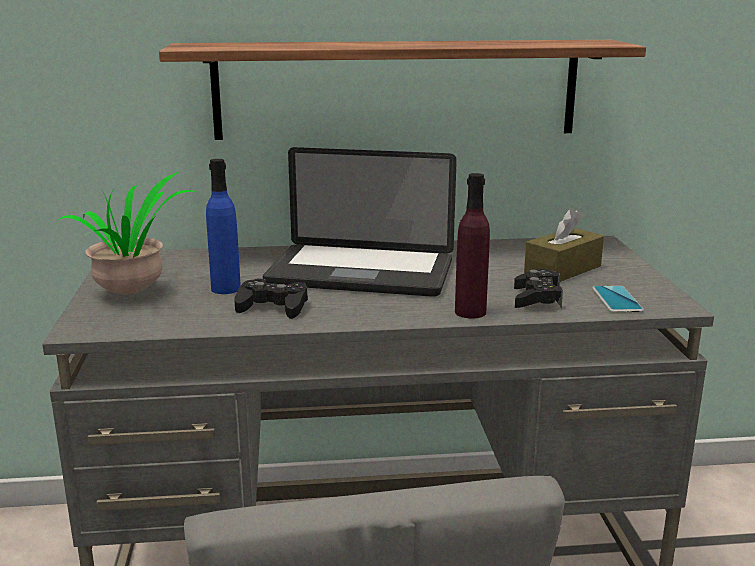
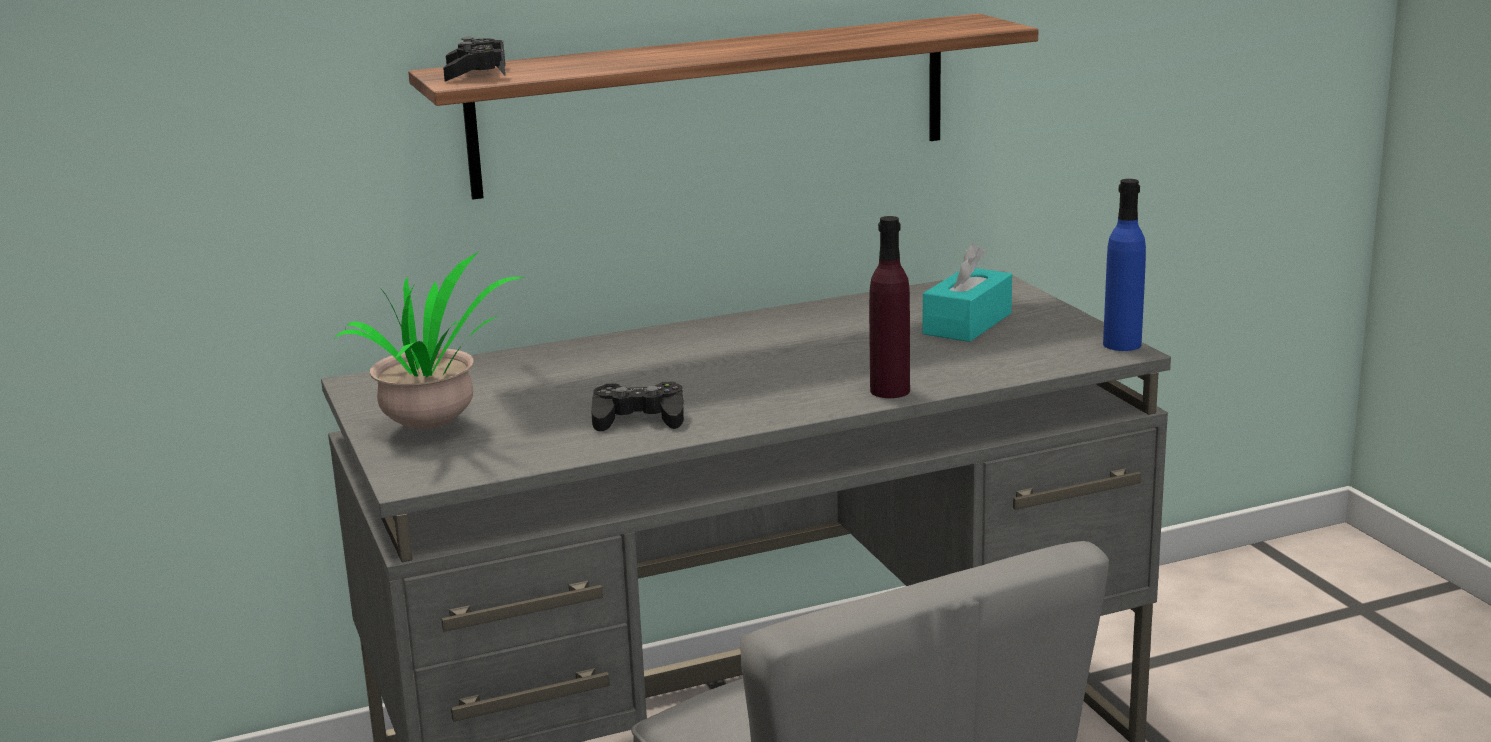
camera: 15 degrees left, 0 degrees up
blue bottle [206,159,241,294] -> blue bottle moved to [1103,179,1146,351]
laptop [263,147,457,297] -> none
black game controller [514,269,563,308] -> black game controller moved to [443,37,505,81]
brown tissue box [524,208,604,282] -> turquoise tissue box [923,243,1012,342]
phone [592,286,644,313] -> none

